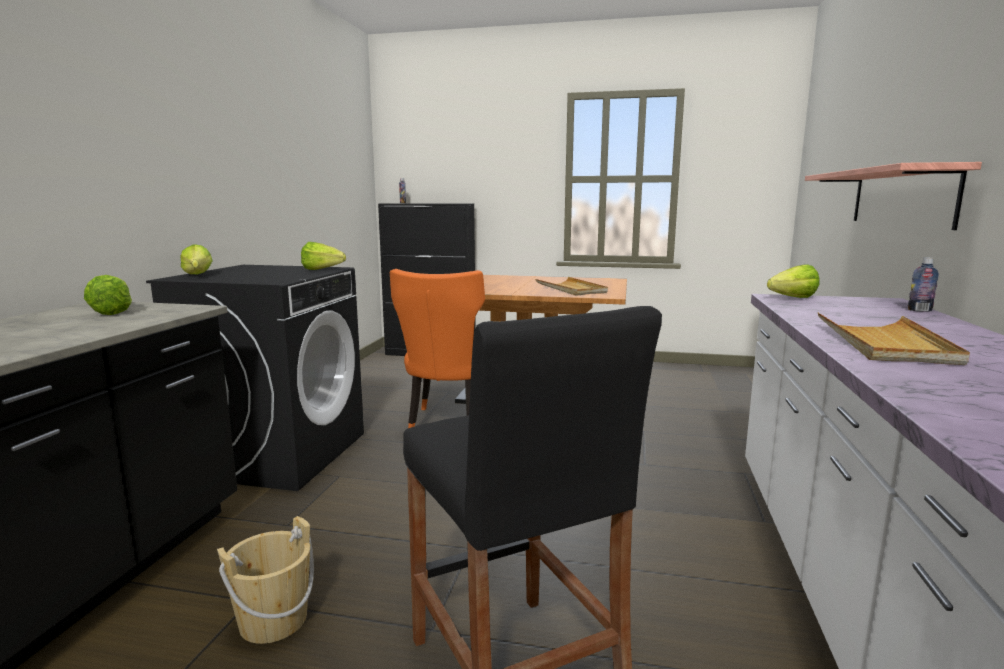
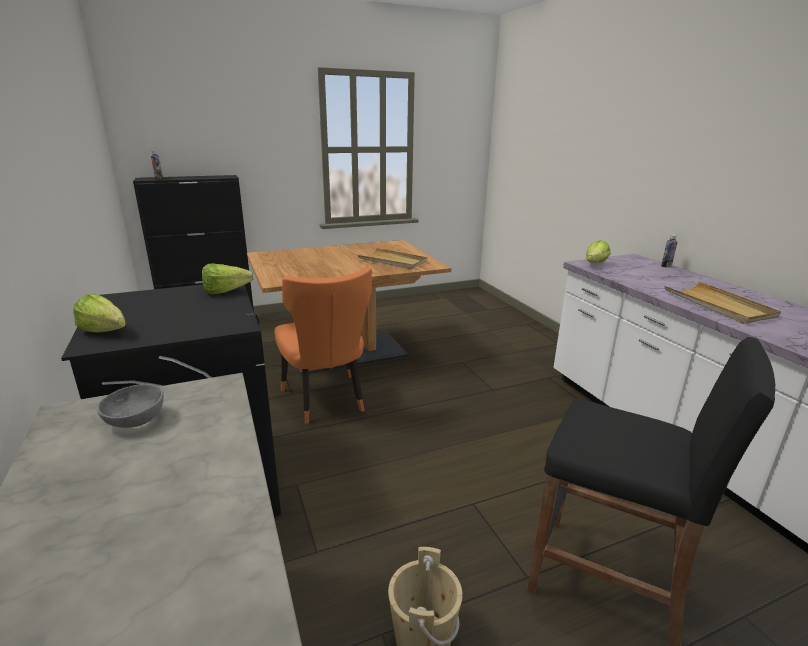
camera: 35 degrees left, 10 degrees up
lettuce [84,275,132,315] -> grey bowl [97,384,164,428]
shelf [805,162,982,230] -> none

